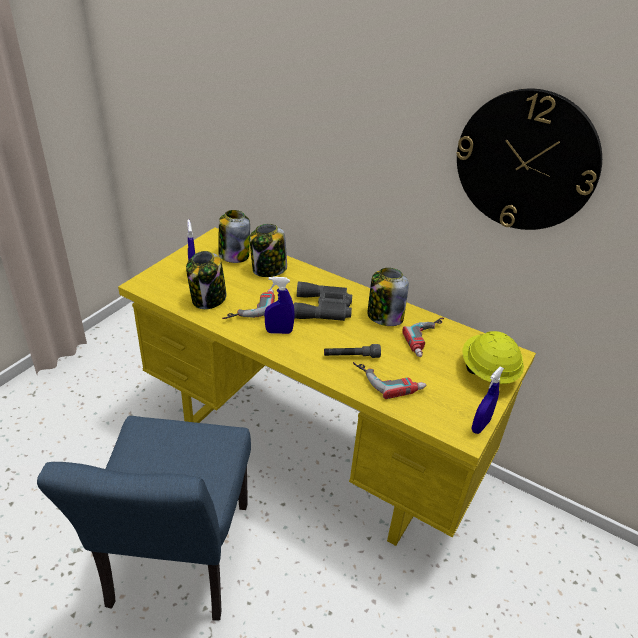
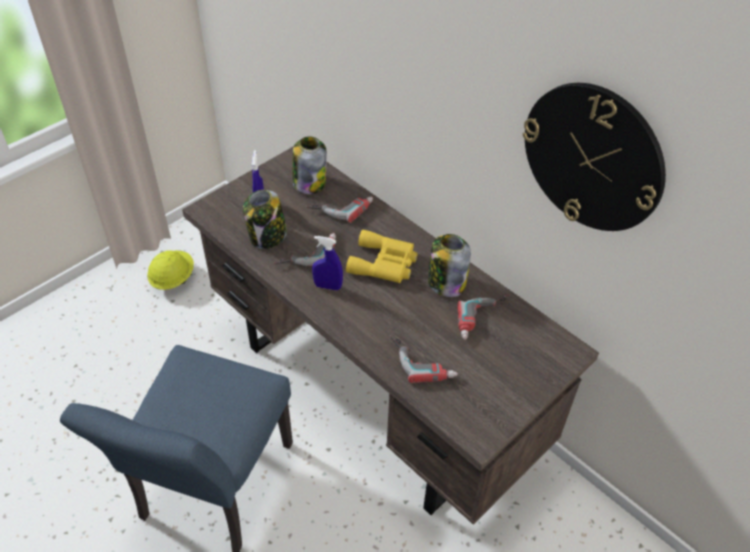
camera: 15 degrees right, 10 degrees up
yellow desk [118,227,536,546] -> brown desk [182,146,599,525]
jar [250,224,287,277] -> power drill [306,196,373,223]
grey binoculars [294,282,352,321] -> yellow binoculars [346,230,418,283]
grey flashlight [324,344,381,358] -> none
yellow hard hat [462,331,524,384] -> yellow hard hat moved to [147,250,194,290]
blue spray bottle [471,366,504,434] -> none

